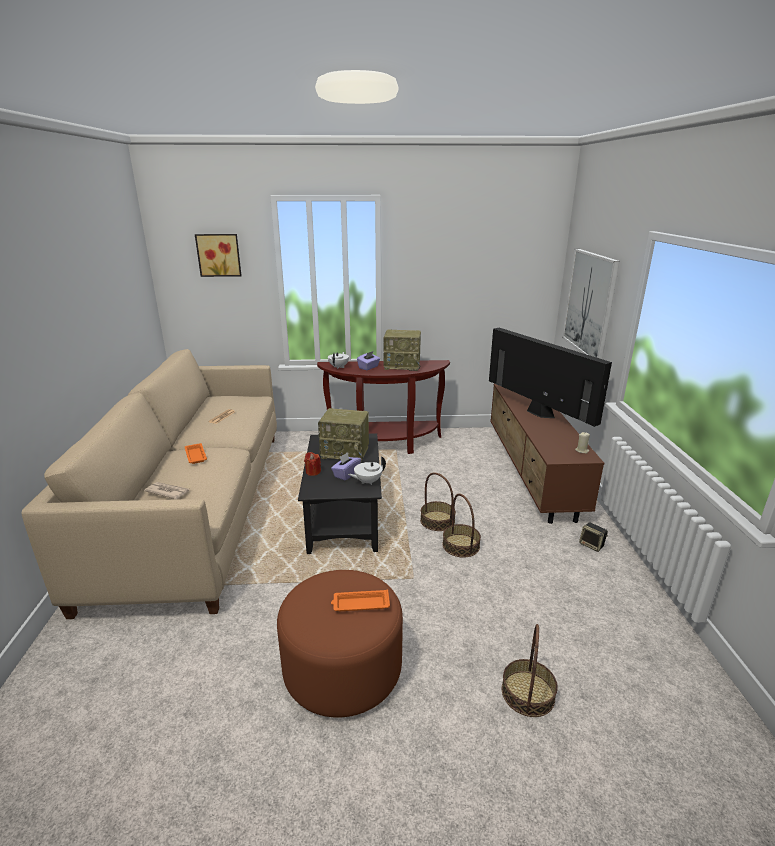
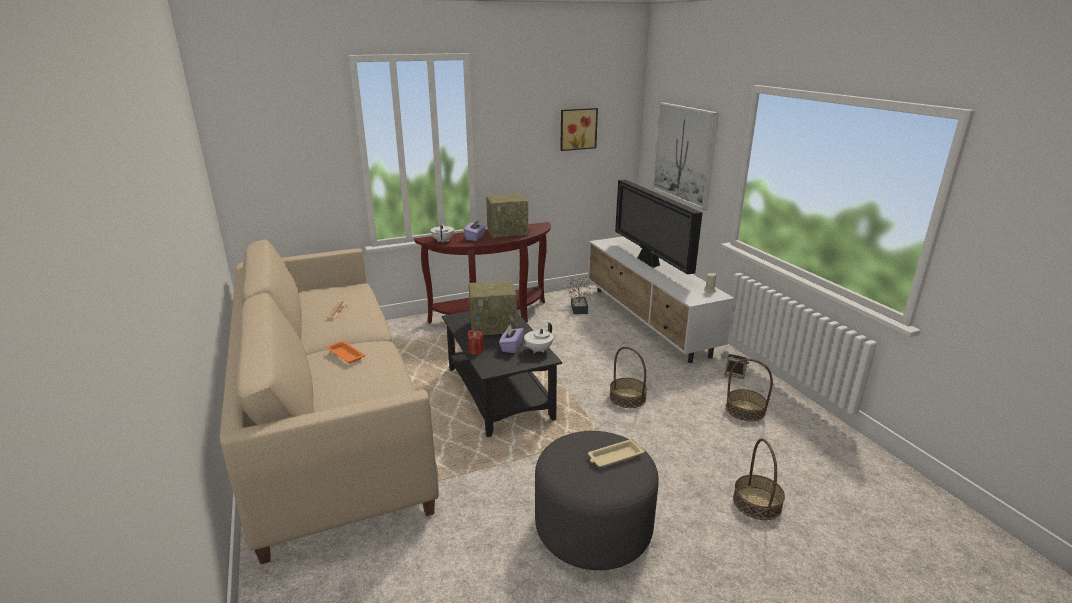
camera: 20 degrees left, 0 degrees up
newspaper [144,482,189,499] -> none
picture [195,234,242,277] -> picture moved to [560,108,598,151]
brown ottoman [277,570,403,718] -> grey ottoman [535,431,659,570]
orange tray [331,590,390,611] -> beige tray [588,438,645,467]
basket [420,472,456,531] -> basket moved to [726,359,773,422]
television [489,328,612,427] -> television turned 150 degrees counterclockwise [615,179,702,275]
brown tv stand [490,384,604,524] -> white tv stand [588,236,735,363]
none -> potted plant [566,275,592,314]

